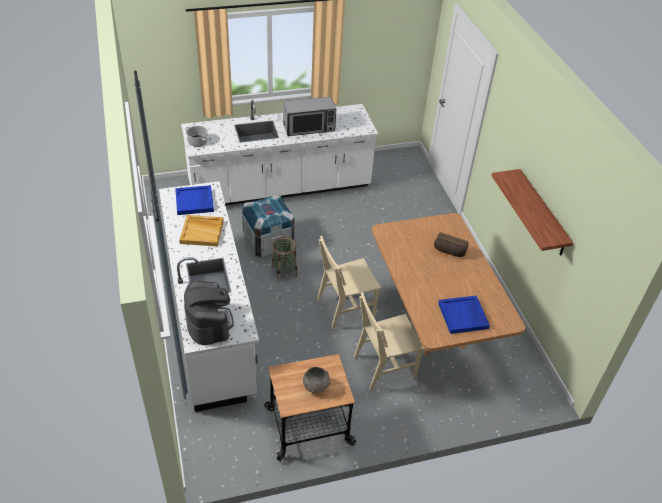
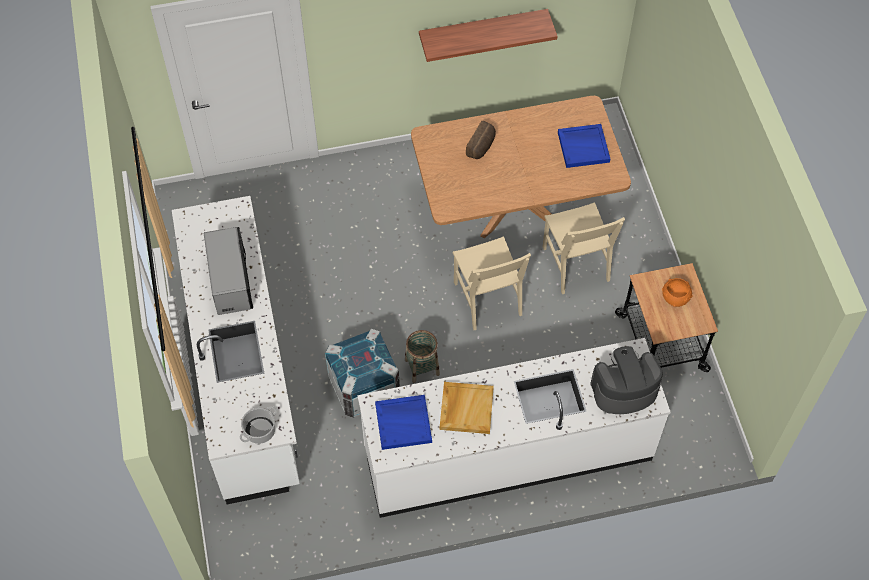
camera: 85 degrees left, 15 degrees up
grey bowl [302,367,330,393] -> orange bowl [662,278,692,307]

